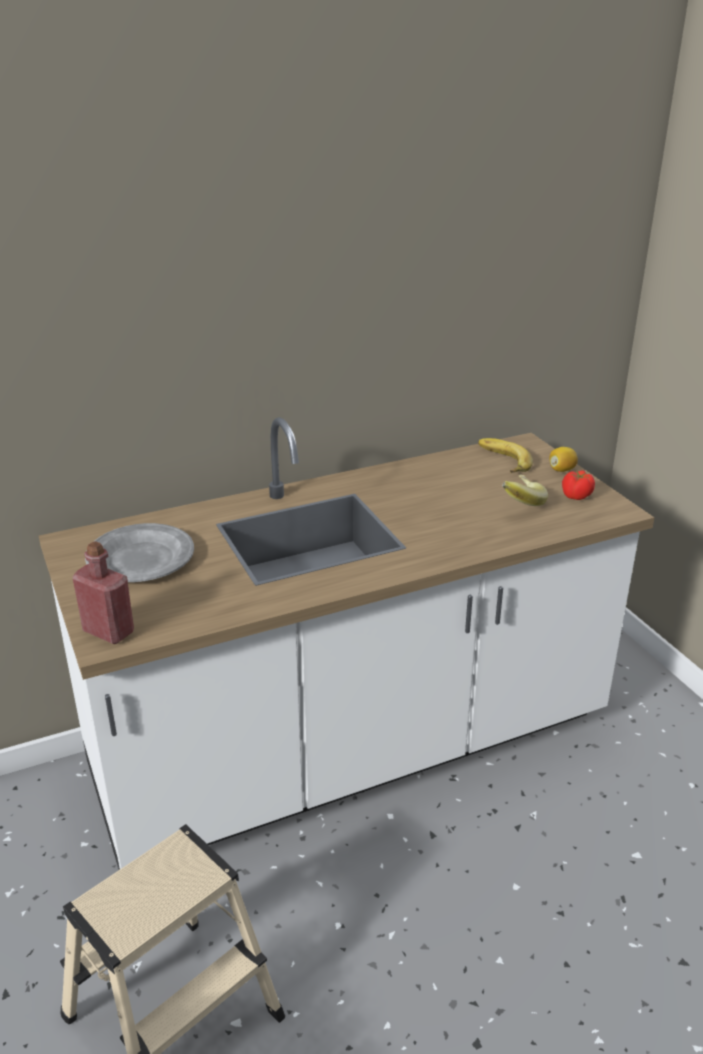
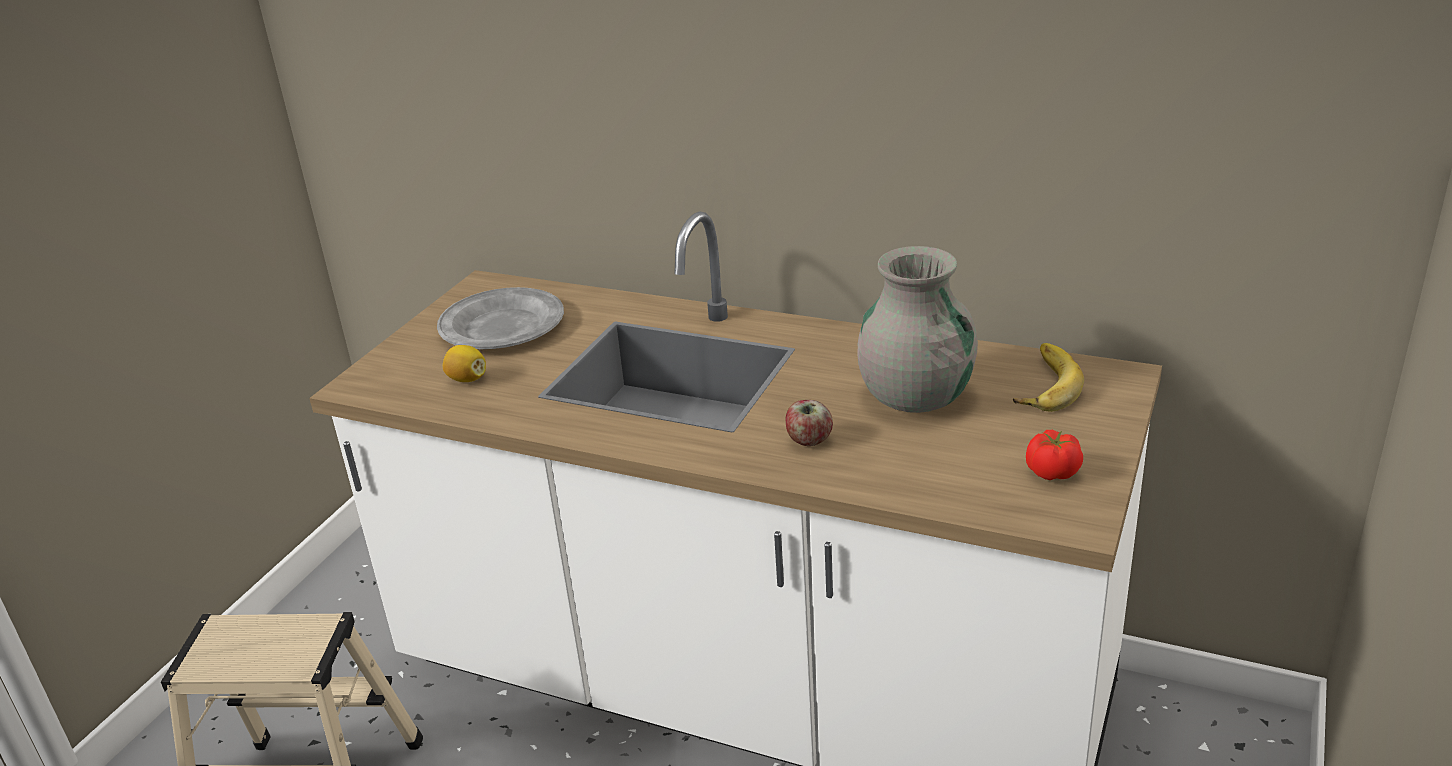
camera: 50 degrees right, 0 degrees up
red bottle [73,541,134,644] -> none
banana [502,475,548,506] -> none
lemon [550,447,578,472] -> lemon moved to [443,345,486,382]
none -> apple [786,400,833,446]
none -> grey vase [857,246,978,413]

